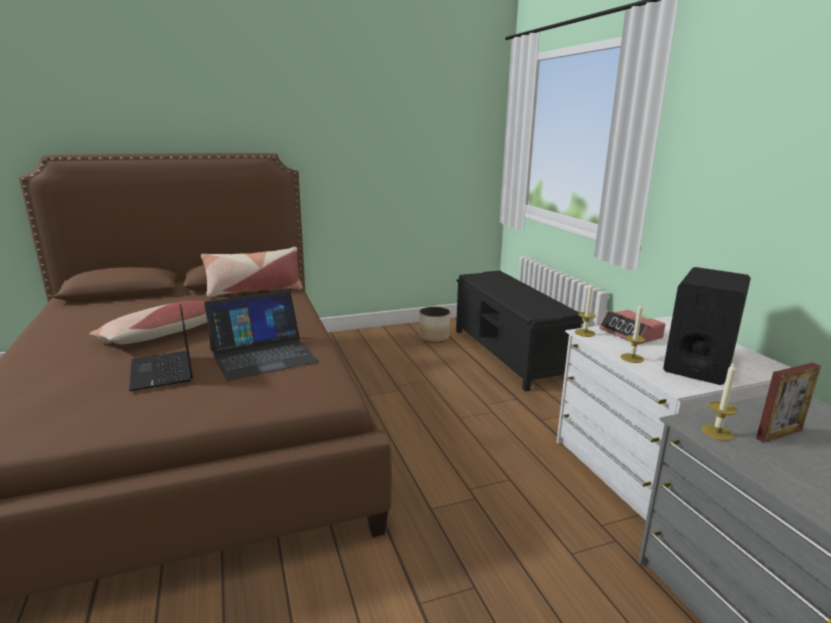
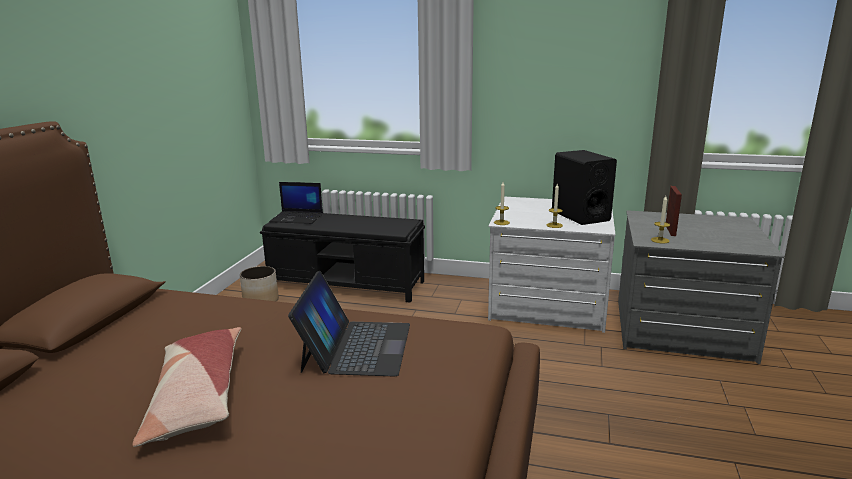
camera: 55 degrees left, 0 degrees up
laptop [129,304,193,391] -> laptop moved to [269,182,323,224]
pillow [201,247,303,297] -> none
alarm clock [599,310,666,345] -> none

